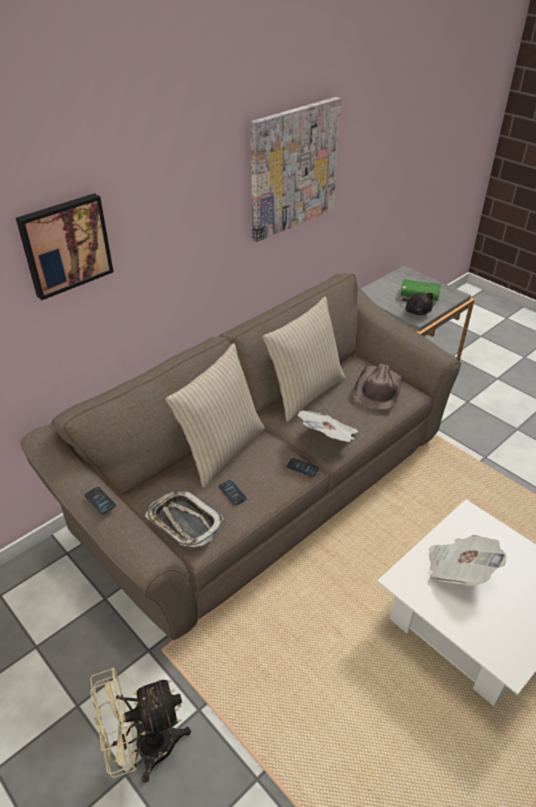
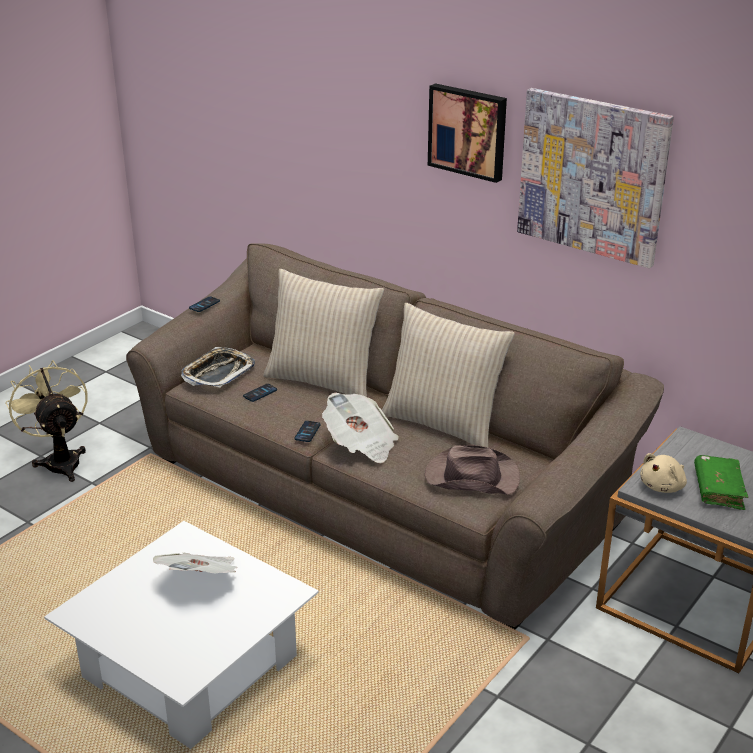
camera: 80 degrees right, 10 degrees down
picture [16,193,113,300] -> picture moved to [428,83,507,183]
black plush toy [402,293,433,315] -> beige plush toy [640,453,687,493]

